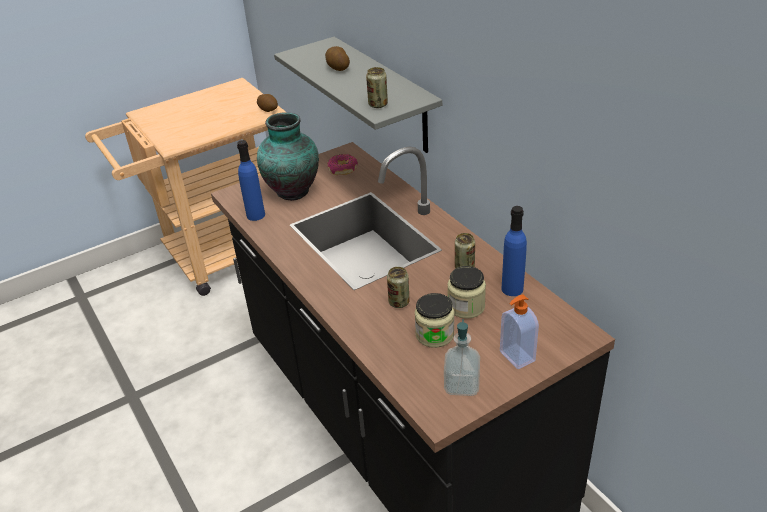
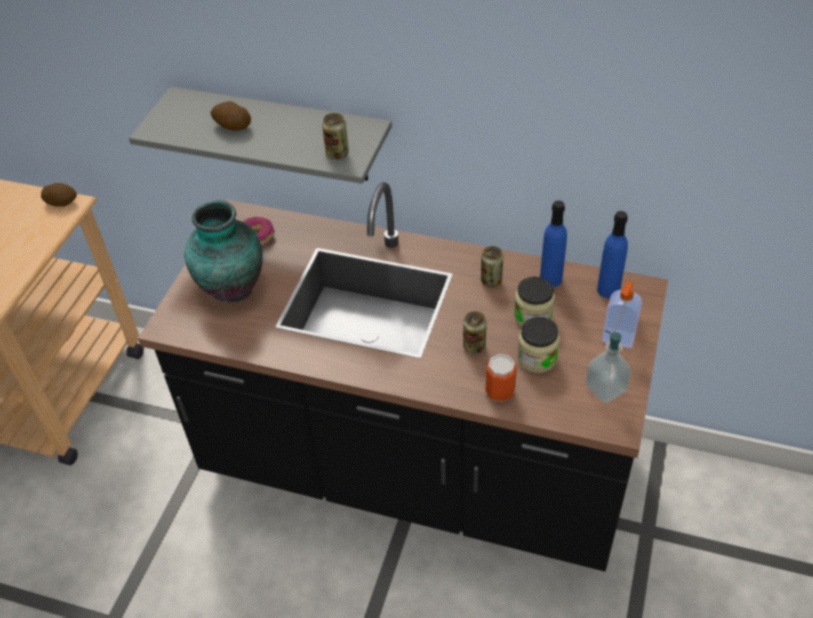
camera: 40 degrees left, 10 degrees up
blue bottle [237,140,265,221] -> blue bottle moved to [597,211,628,298]
none -> can [485,354,517,402]

